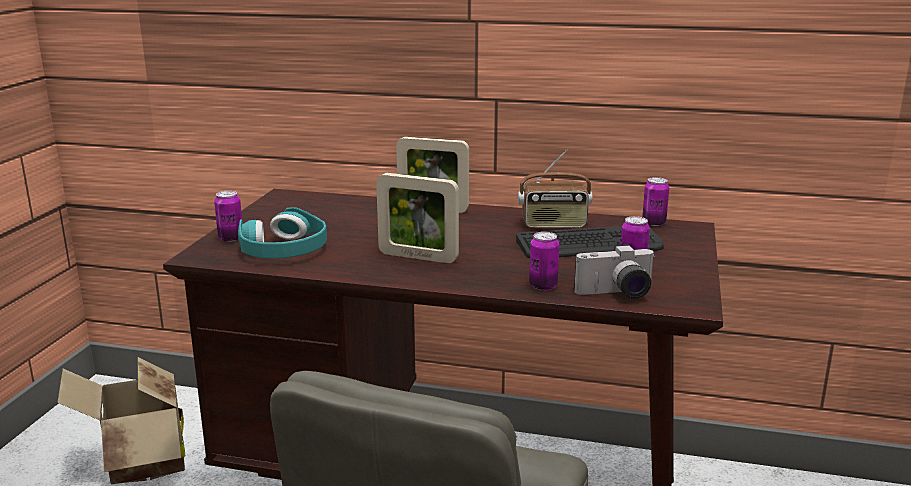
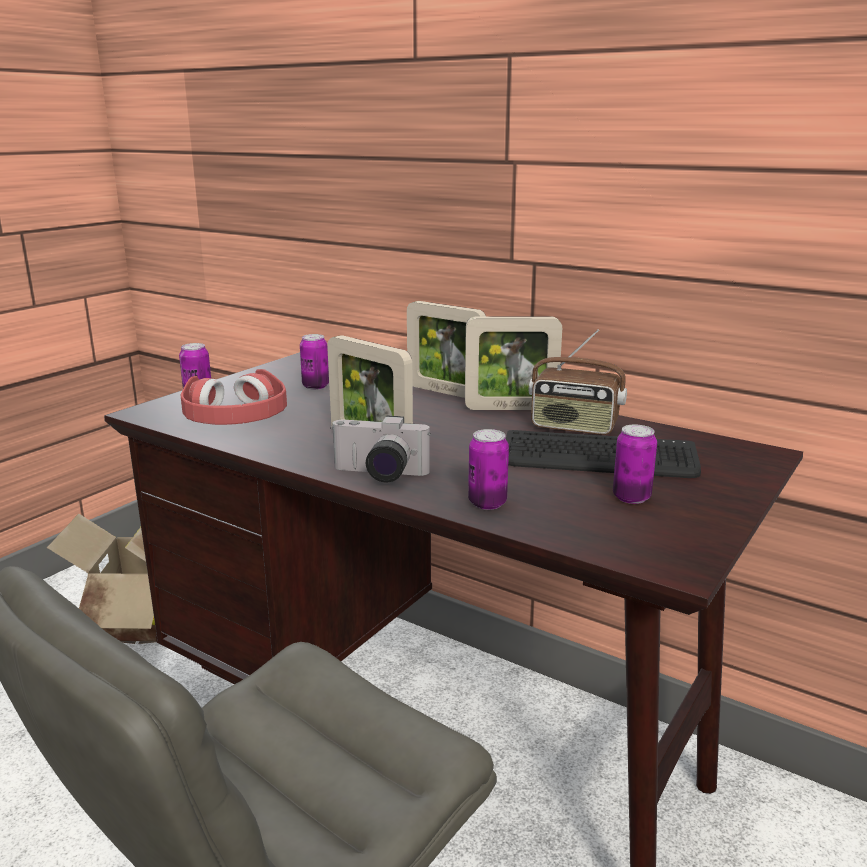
camera: 20 degrees right, 0 degrees up
turquoise headphones [238,207,327,258] -> red headphones [181,369,287,425]
camera [574,245,656,299] -> camera moved to [330,415,431,483]
can [642,177,669,226] -> can moved to [300,334,329,390]
none -> picture frame [465,317,562,410]

